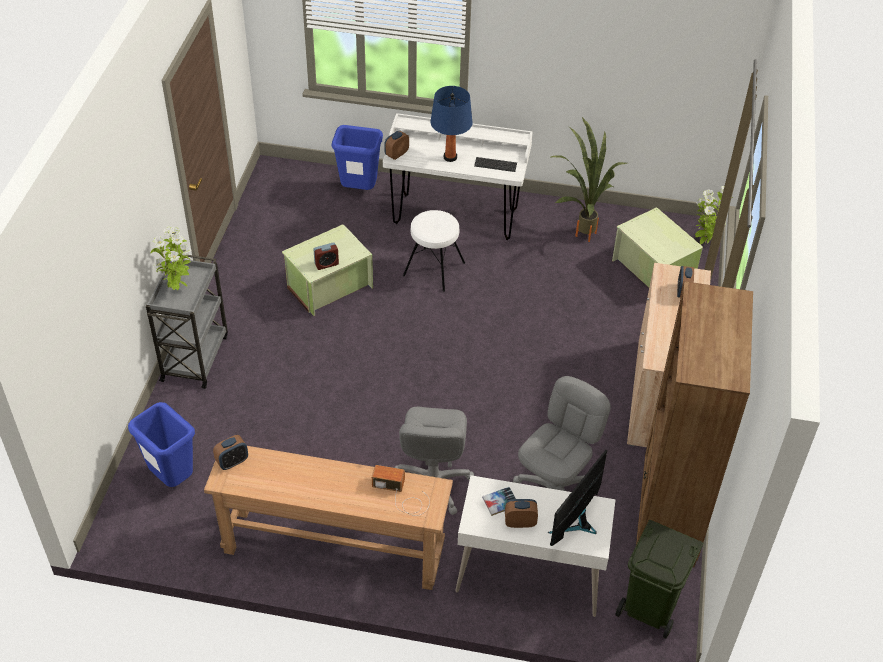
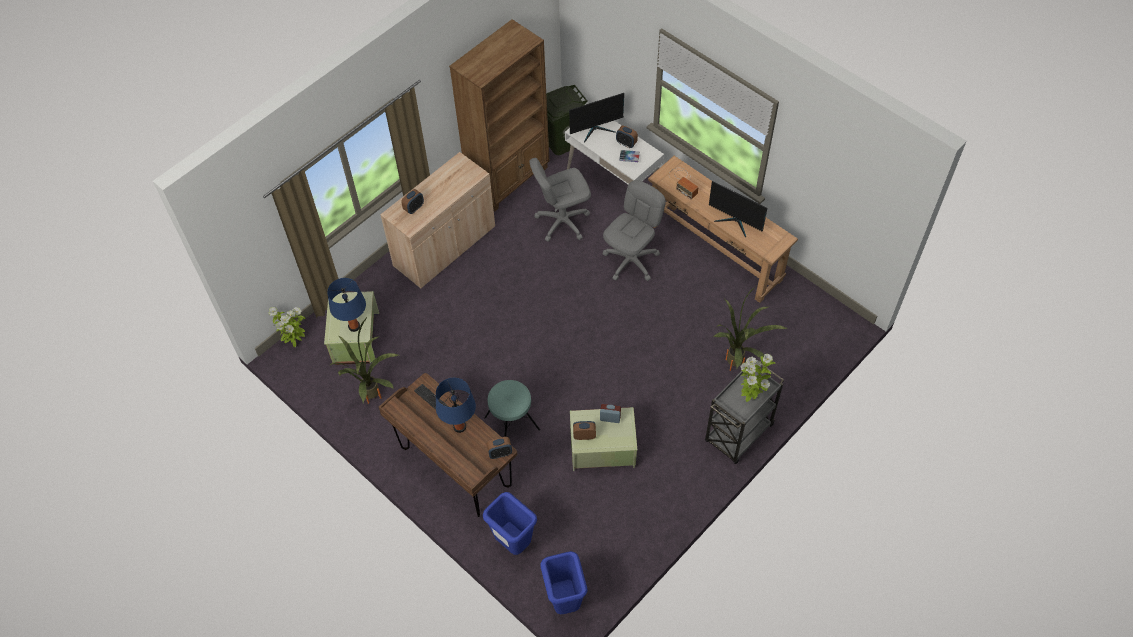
camera: 145 degrees left, 10 degrees up
blue trash can [128,402,195,487] -> blue trash can moved to [541,551,587,614]
alarm clock [213,435,248,470] -> alarm clock moved to [573,421,596,440]
white desk [383,113,533,240] -> brown desk [379,373,517,517]
white stool [403,210,465,292] -> turquoise stool [484,380,540,437]
none -> blue table lamp [327,278,366,332]
none -> monitor [709,181,767,237]
none -> potted plant [713,286,788,371]

